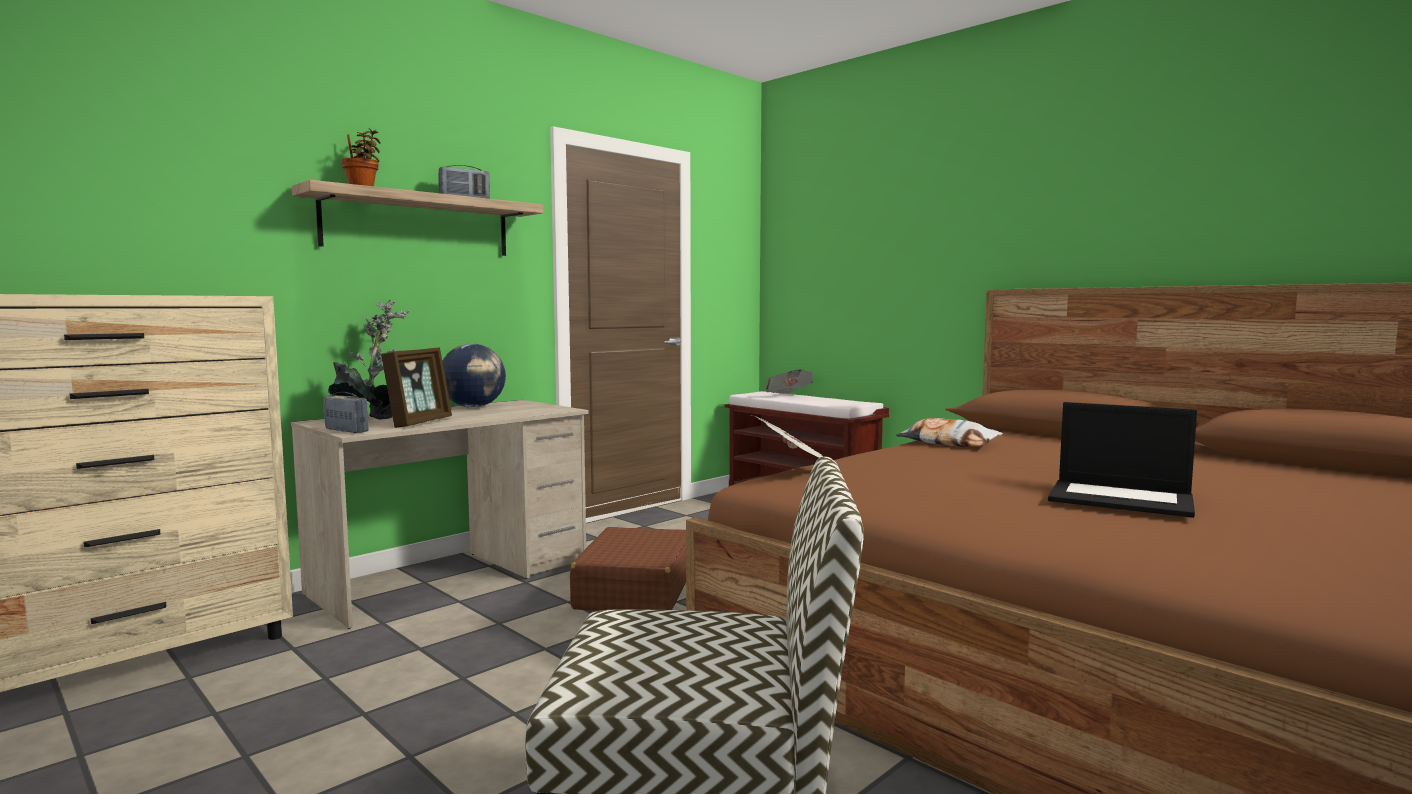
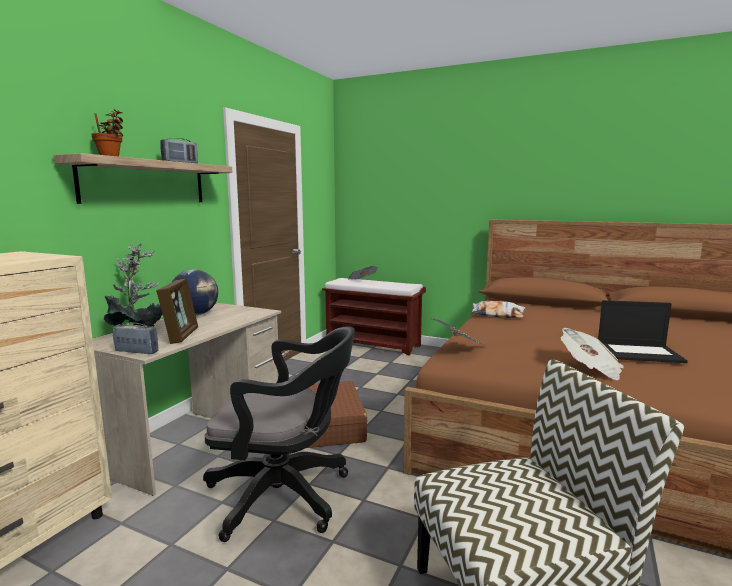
camera: 20 degrees left, 5 degrees up
none -> black office chair [203,326,355,542]
none -> newspaper [561,328,624,380]

